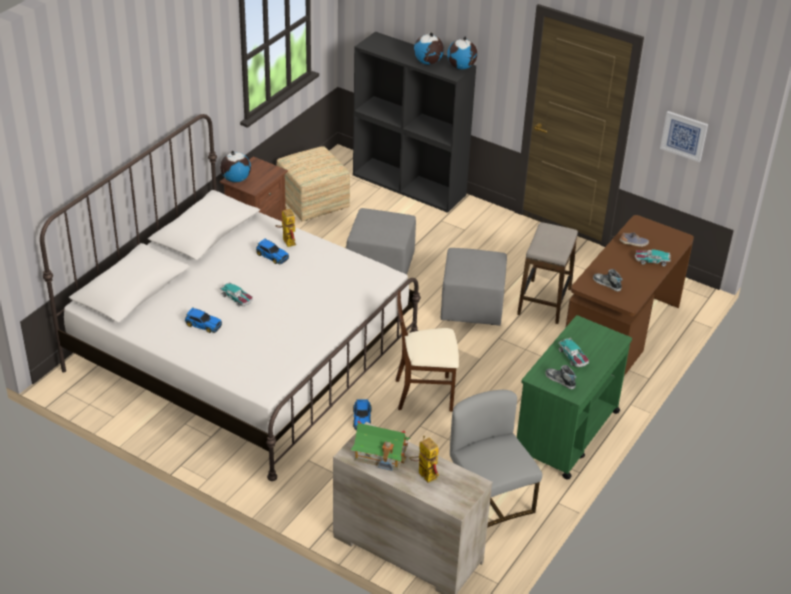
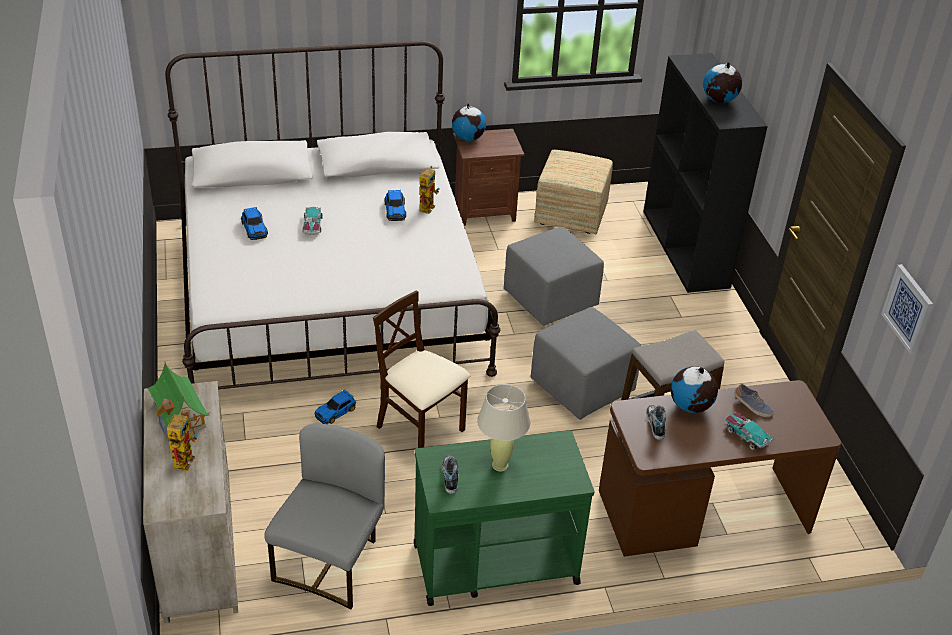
camera: 45 degrees right, 0 degrees up
globe [447,36,477,69] -> globe moved to [671,366,718,413]
toy car [558,338,589,367] -> beige table lamp [477,384,530,471]

